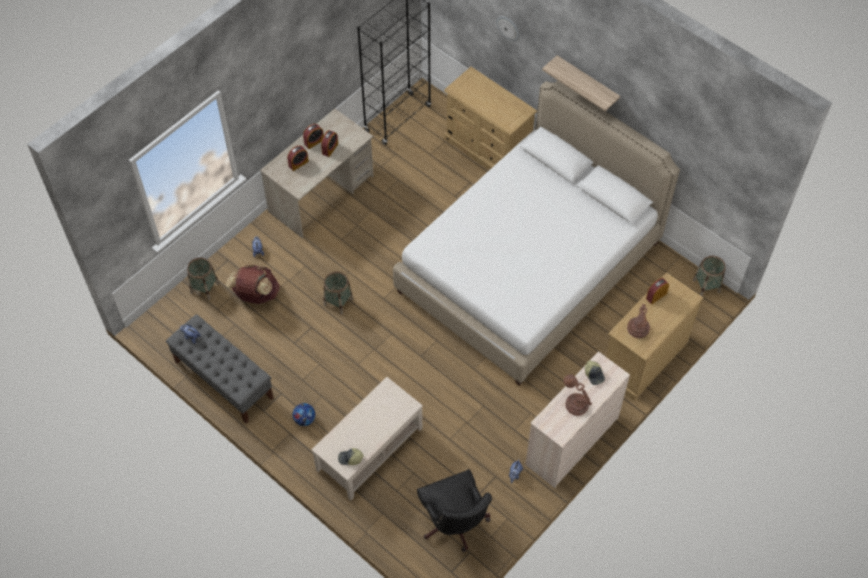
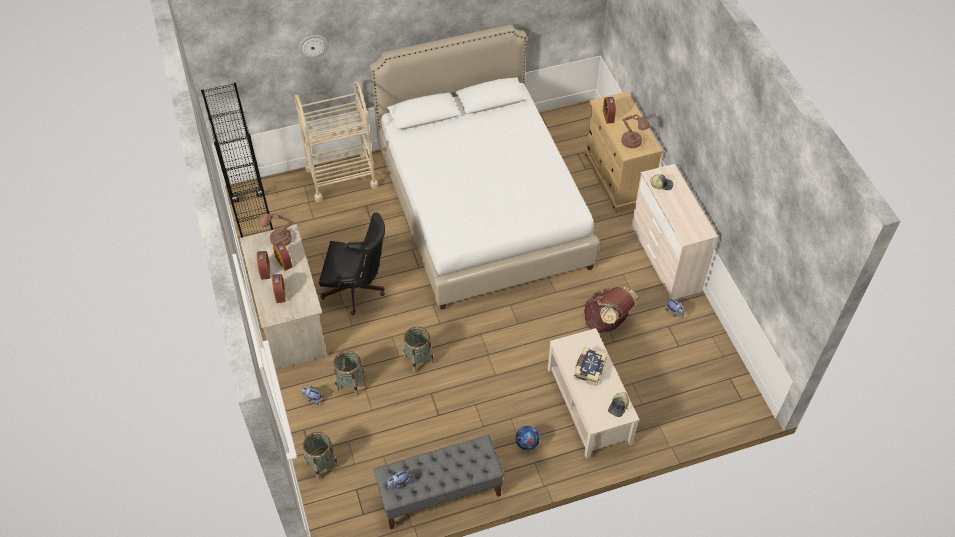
camera: 60 degrees left, 5 degrees down
brown backpack [226,265,280,304] -> brown backpack moved to [584,287,639,333]
black office chair [417,469,492,552] -> black office chair moved to [319,213,385,315]
beige dresser [444,67,537,170] -> beige cart [294,81,378,202]
shelf [542,55,620,111] -> none
brown table lamp [564,374,592,416] -> brown table lamp moved to [258,213,293,246]
basket [693,256,726,296] -> basket moved to [334,351,366,396]
none -> book [574,347,607,386]

